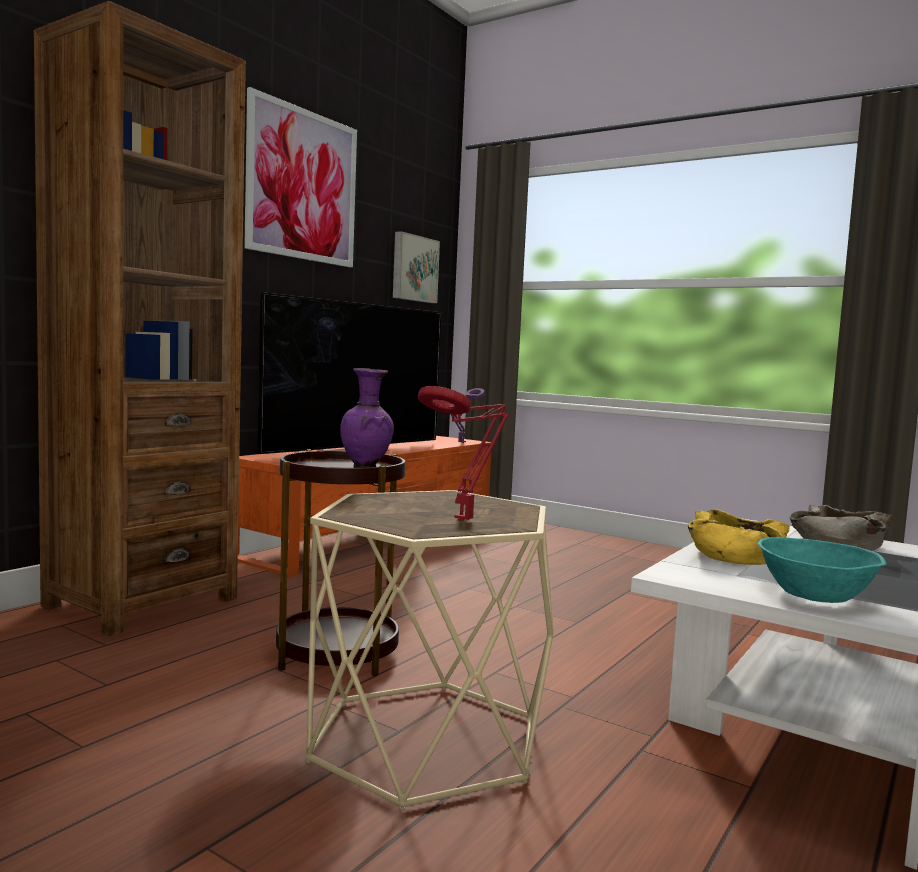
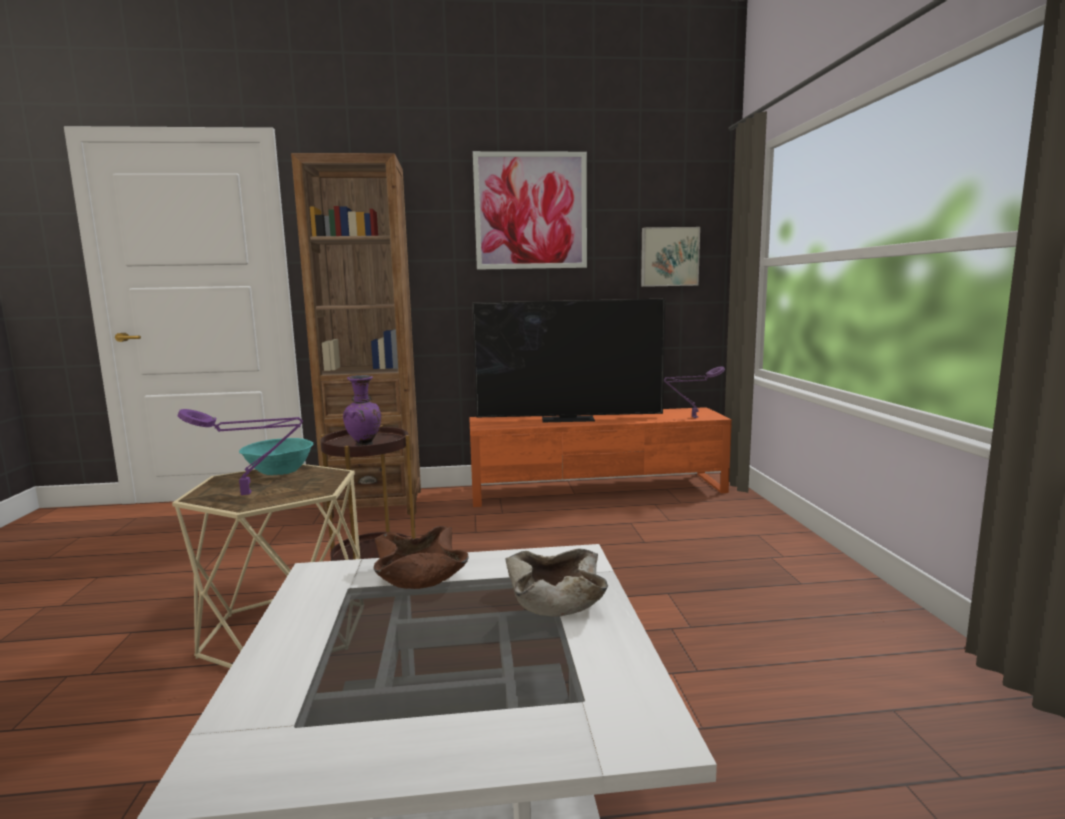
camera: 50 degrees right, 5 degrees up
red table lamp [418,386,509,521] -> purple table lamp [177,409,303,495]
yellow bowl [688,509,790,565] -> brown bowl [374,526,469,589]
turquoise bowl [758,537,886,603] -> turquoise bowl moved to [239,438,313,475]

